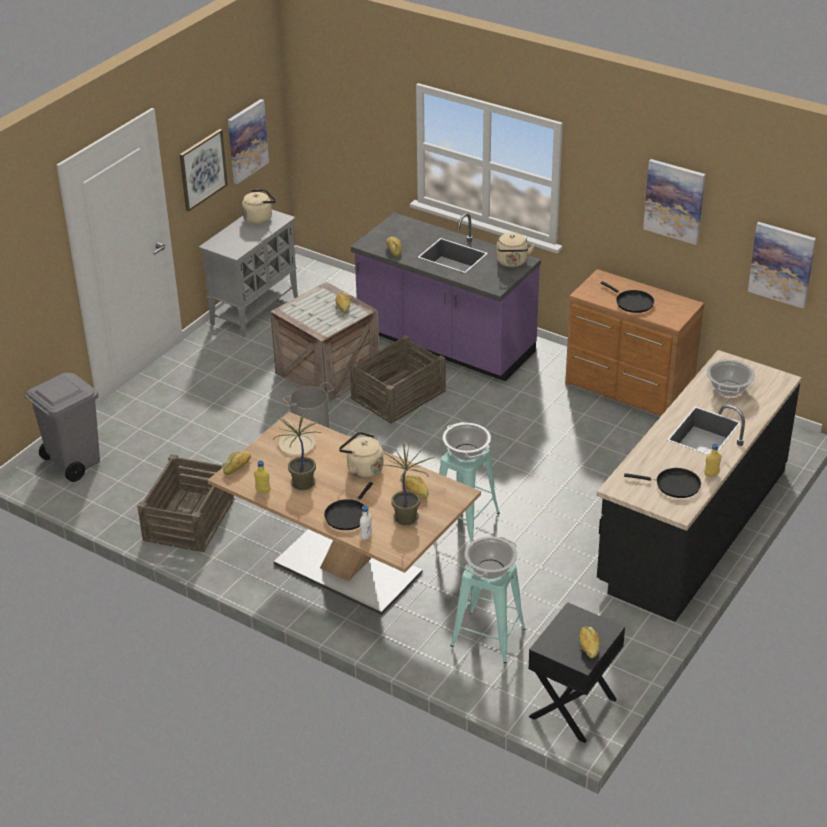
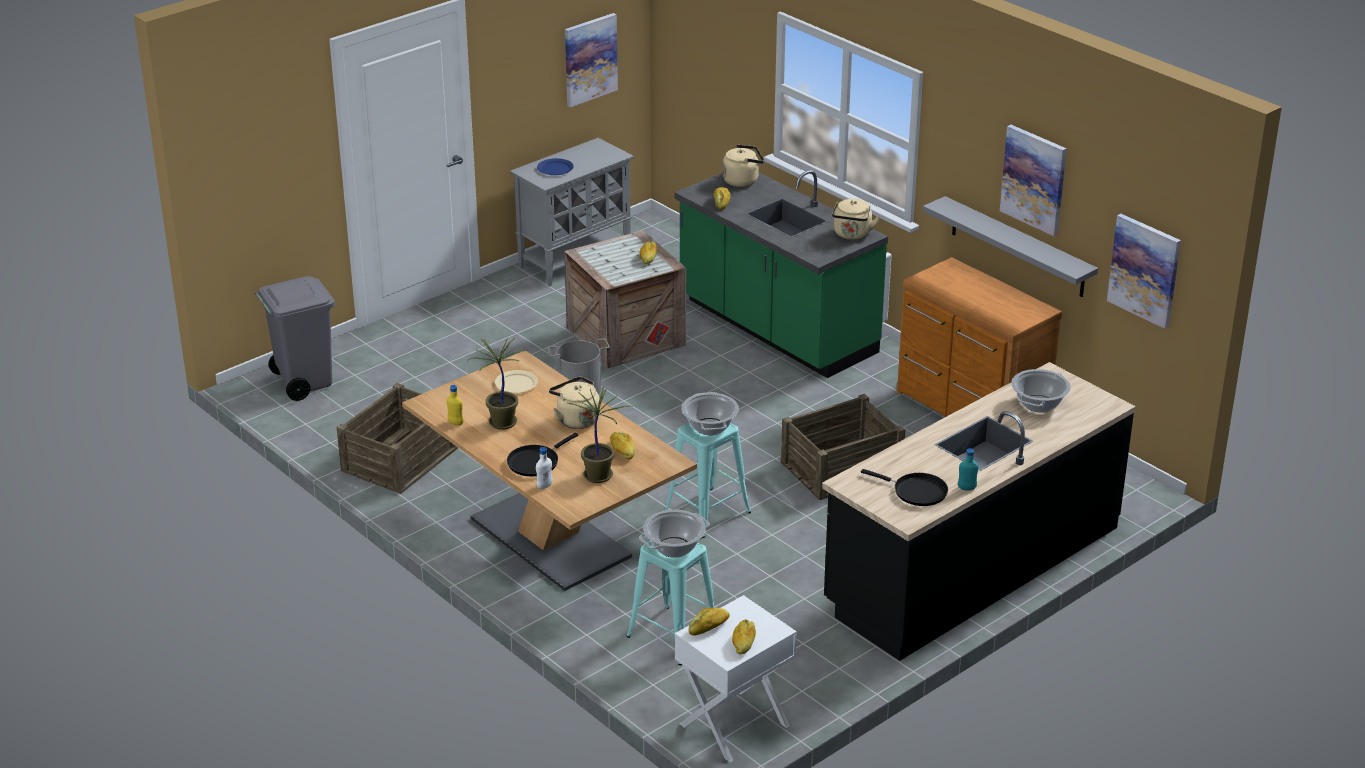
camera: 15 degrees right, 5 degrees down
picture [179,129,228,212] -> none
bread [223,451,251,475] -> bread moved to [689,608,730,636]
beige kettle [242,189,276,224] -> beige kettle moved to [723,145,764,187]
crate [350,335,446,424] -> crate moved to [781,394,905,500]
purple counter [351,213,541,381] -> green counter [674,170,888,378]
black nightstand [528,602,625,743] -> white nightstand [675,595,797,763]
black frying pan [601,281,654,313] -> none
yellow bottle [704,443,721,477] -> turquoise bottle [958,449,979,490]
none -> blue plate [537,158,574,175]
none -> grey shelf [923,196,1098,297]

